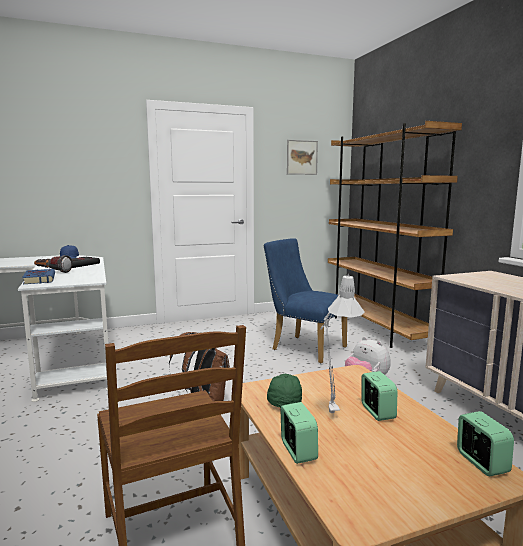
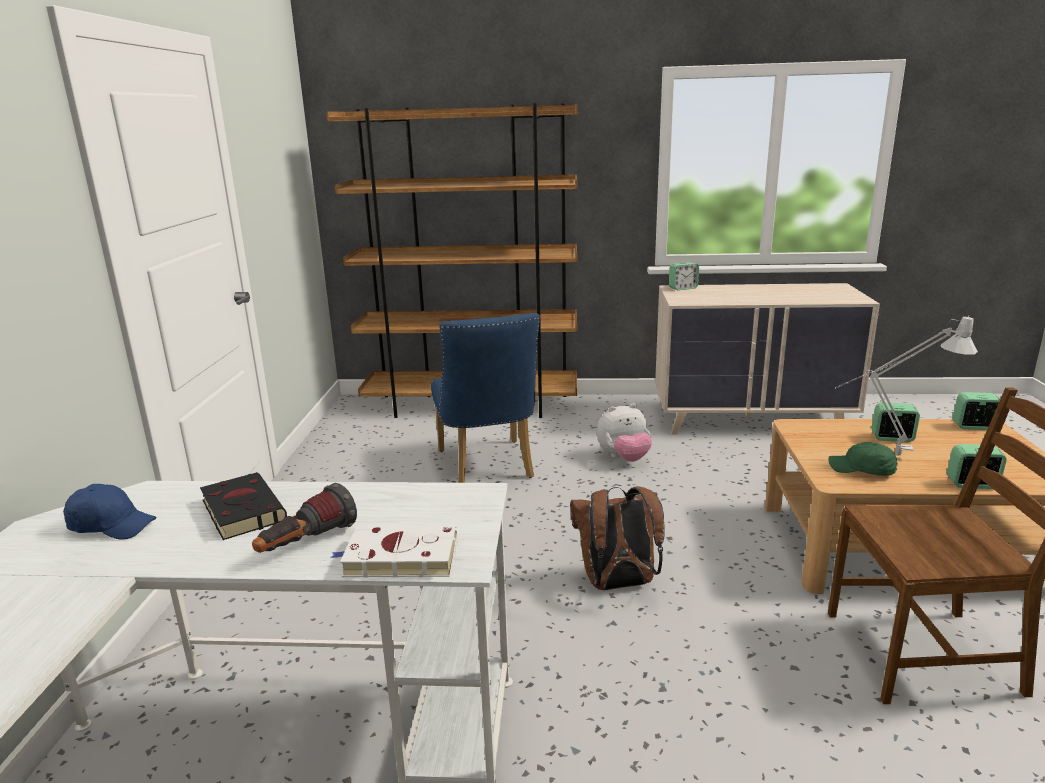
camera: 65 degrees left, 10 degrees up
blue book [22,269,55,284] -> white book [330,525,458,578]
blue chair [264,238,347,364] -> blue chair turned 75 degrees counterclockwise [431,313,540,483]
picture [287,140,318,175] -> none
none -> alarm clock [669,262,699,290]

